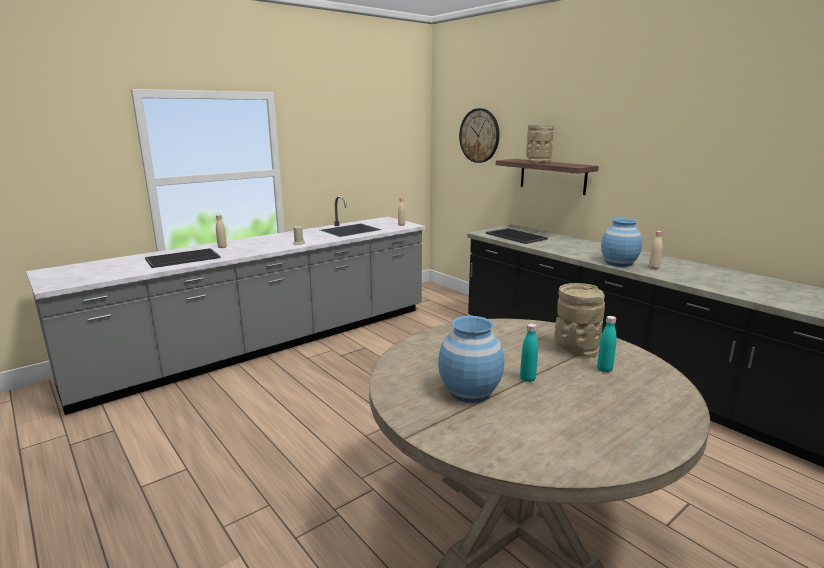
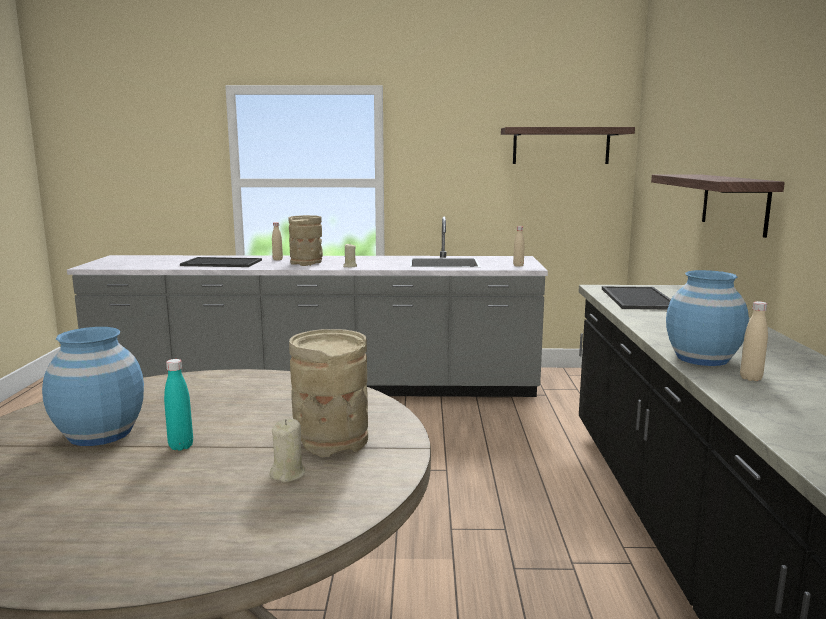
camera: 40 degrees right, 5 degrees down
wall clock [459,108,500,163] -> none
beige vase [526,124,554,163] -> beige vase moved to [288,215,323,266]
turquoise bottle [597,316,617,373] -> beige candle [270,419,305,482]
none -> shelf [501,127,635,164]

